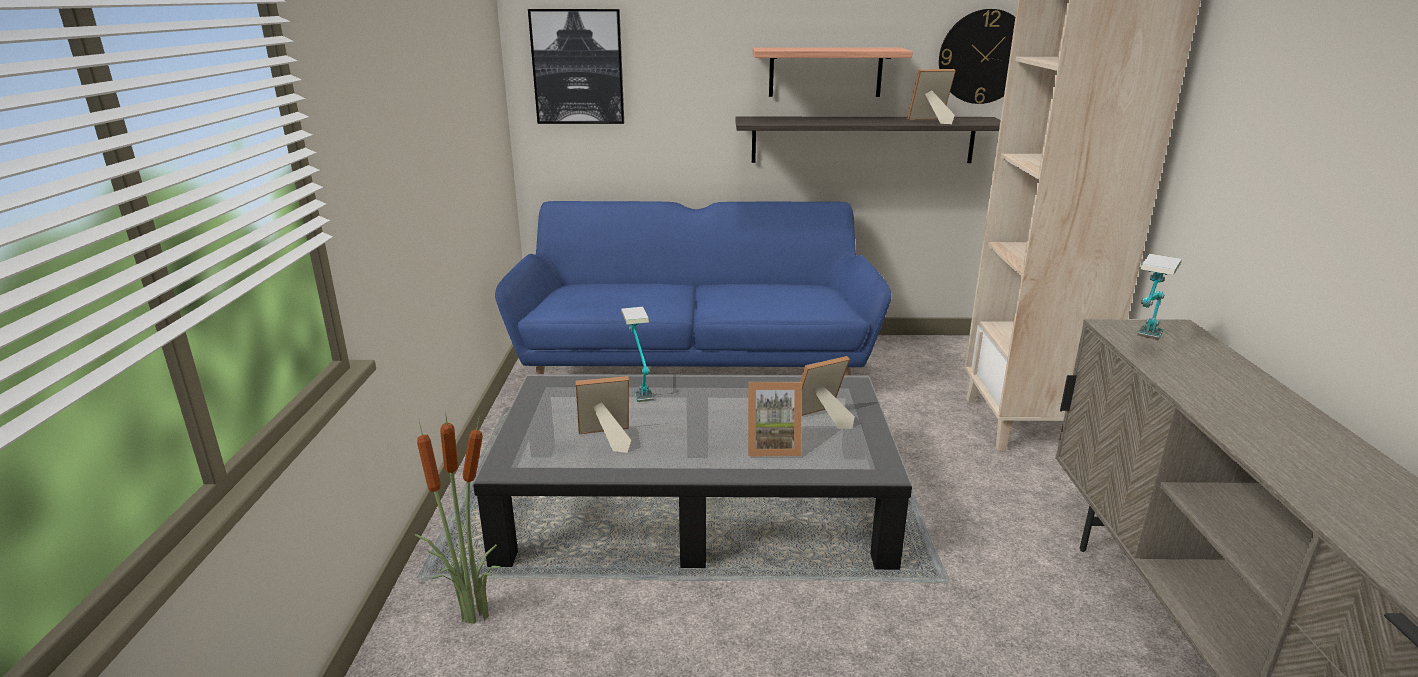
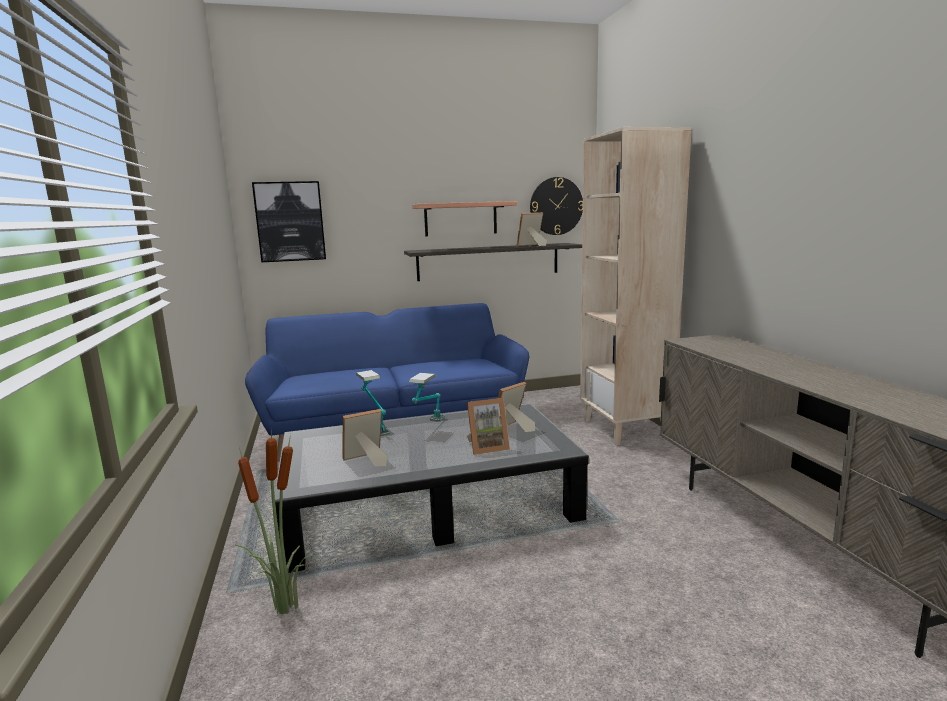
camera: 15 degrees left, 10 degrees down
table lamp [1137,254,1182,340] -> table lamp moved to [409,373,445,421]

